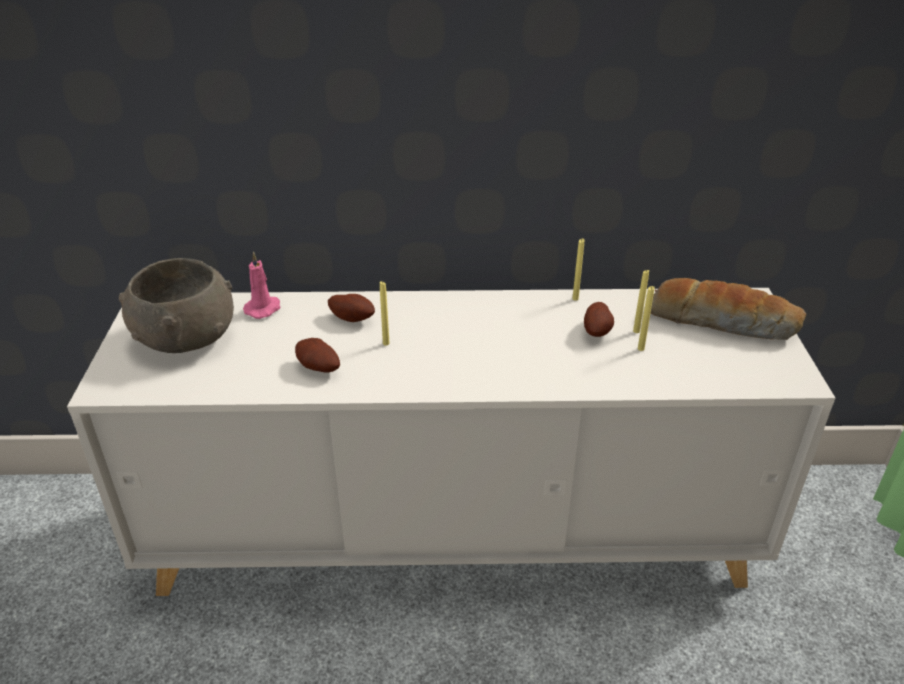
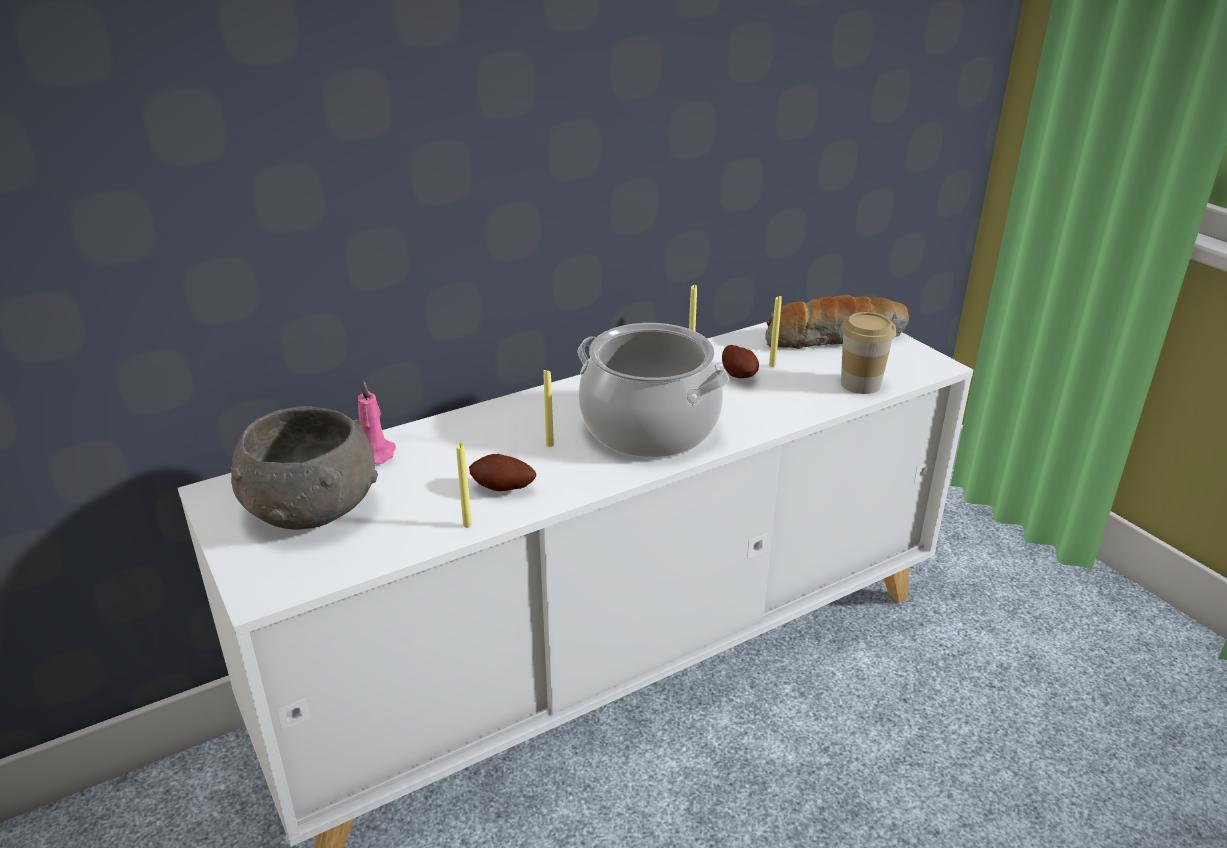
camera: 30 degrees left, 5 degrees down
potato [328,294,375,322] -> none
yellow candle [638,286,655,351] -> yellow candle moved to [456,442,472,528]
none -> cooking pot [578,323,729,457]
none -> cup [841,312,896,394]

